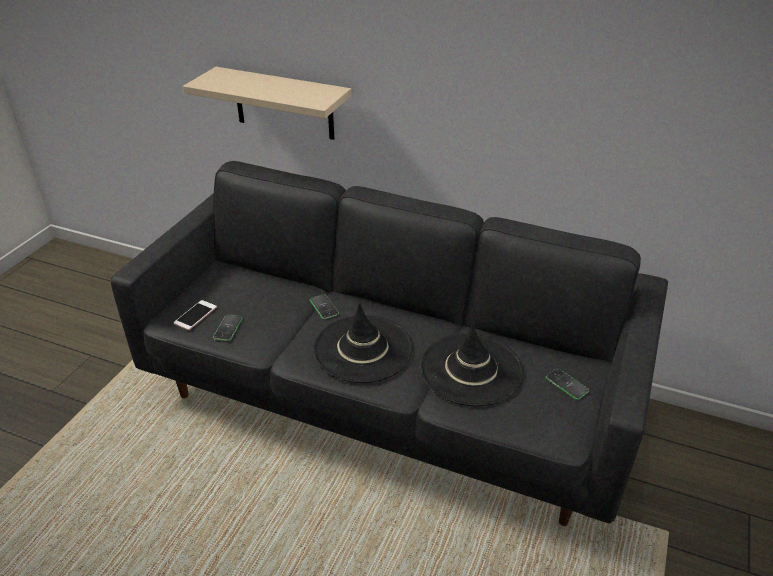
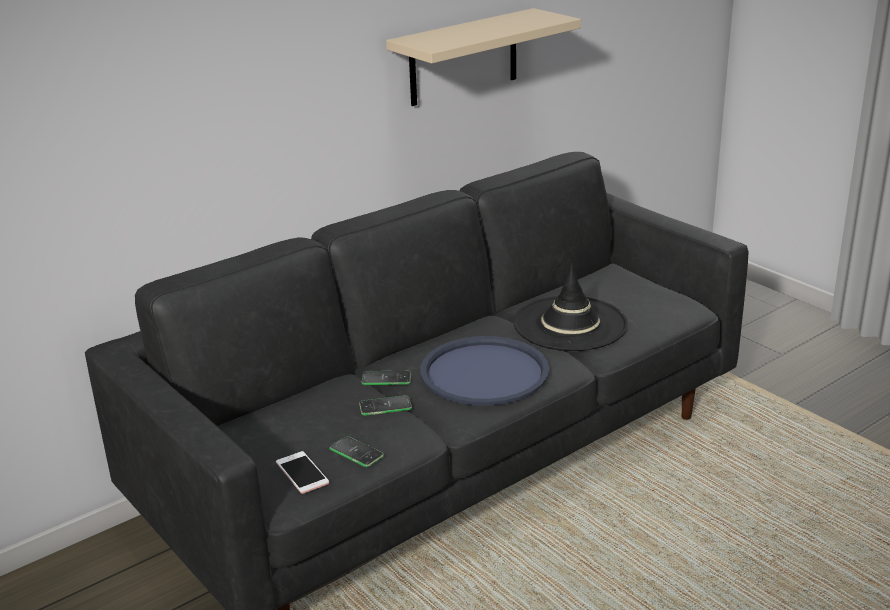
camera: 60 degrees left, 10 degrees down
beige shelf [183,67,352,140] -> beige shelf moved to [386,8,581,106]
black hat [313,303,413,383] -> blue tray [420,336,549,406]
phone [546,368,589,400] -> phone moved to [359,395,412,416]

